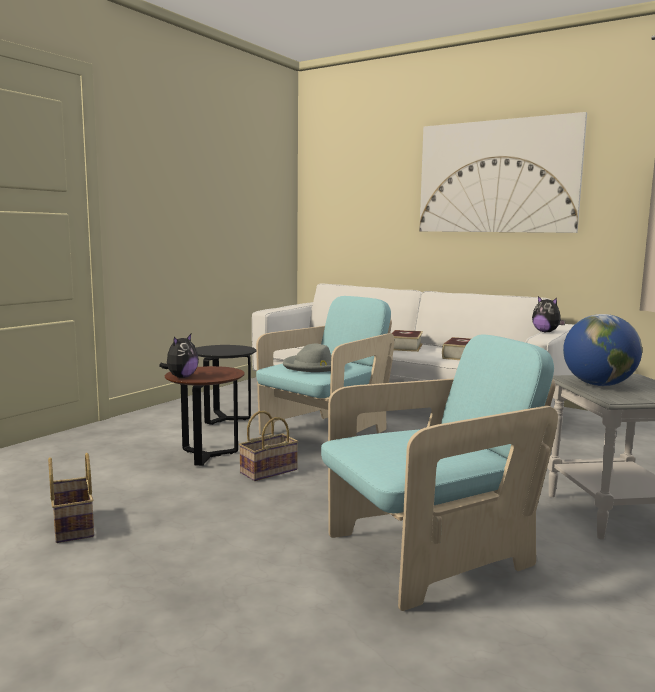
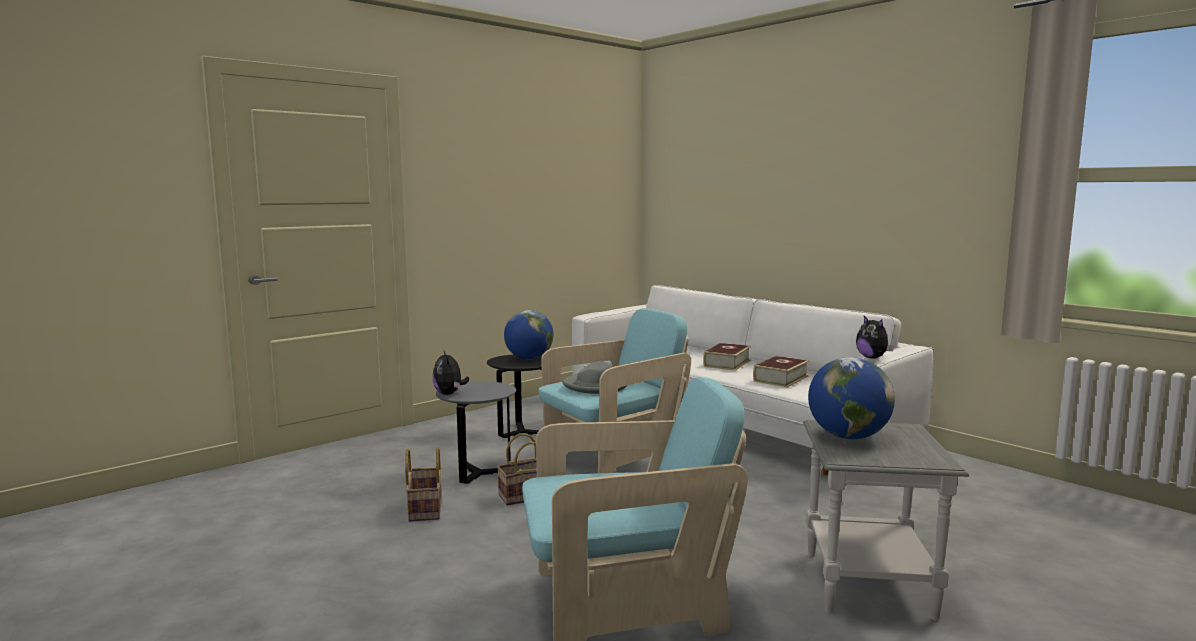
camera: 15 degrees right, 0 degrees up
basket [48,453,94,543] -> basket moved to [405,447,442,522]
plush toy [159,334,199,378] -> plush toy turned 120 degrees clockwise [432,349,469,395]
brown side table [165,366,245,466] -> grey side table [435,381,516,484]
picture [419,112,587,233] -> none
none -> globe [504,310,554,360]

